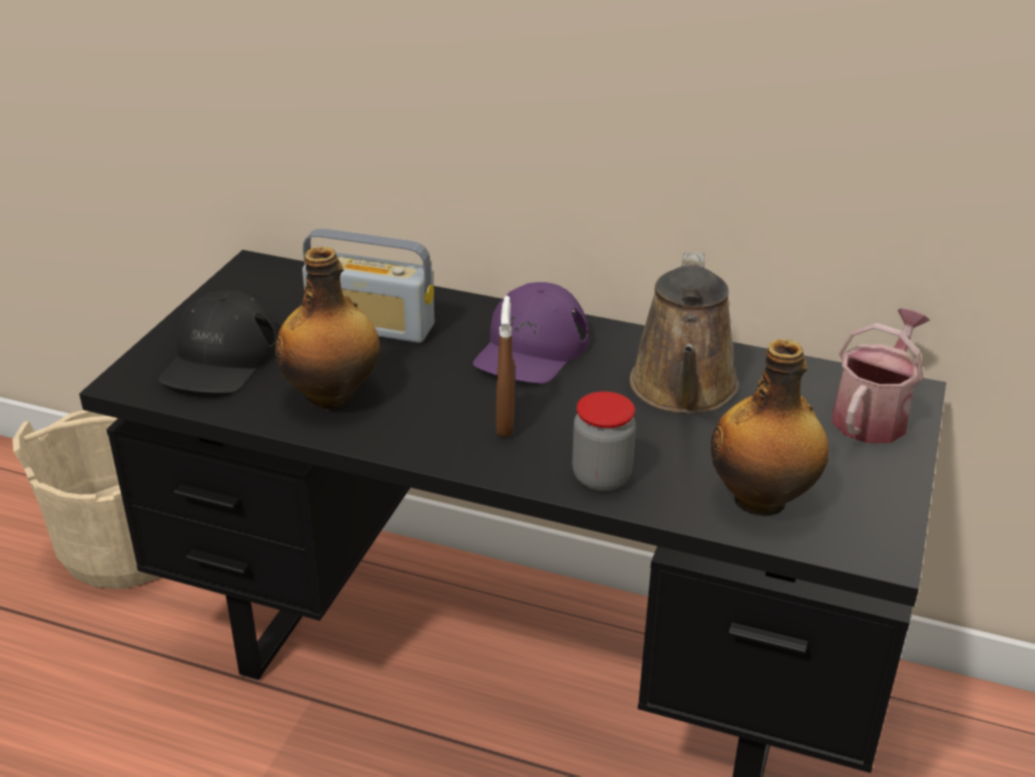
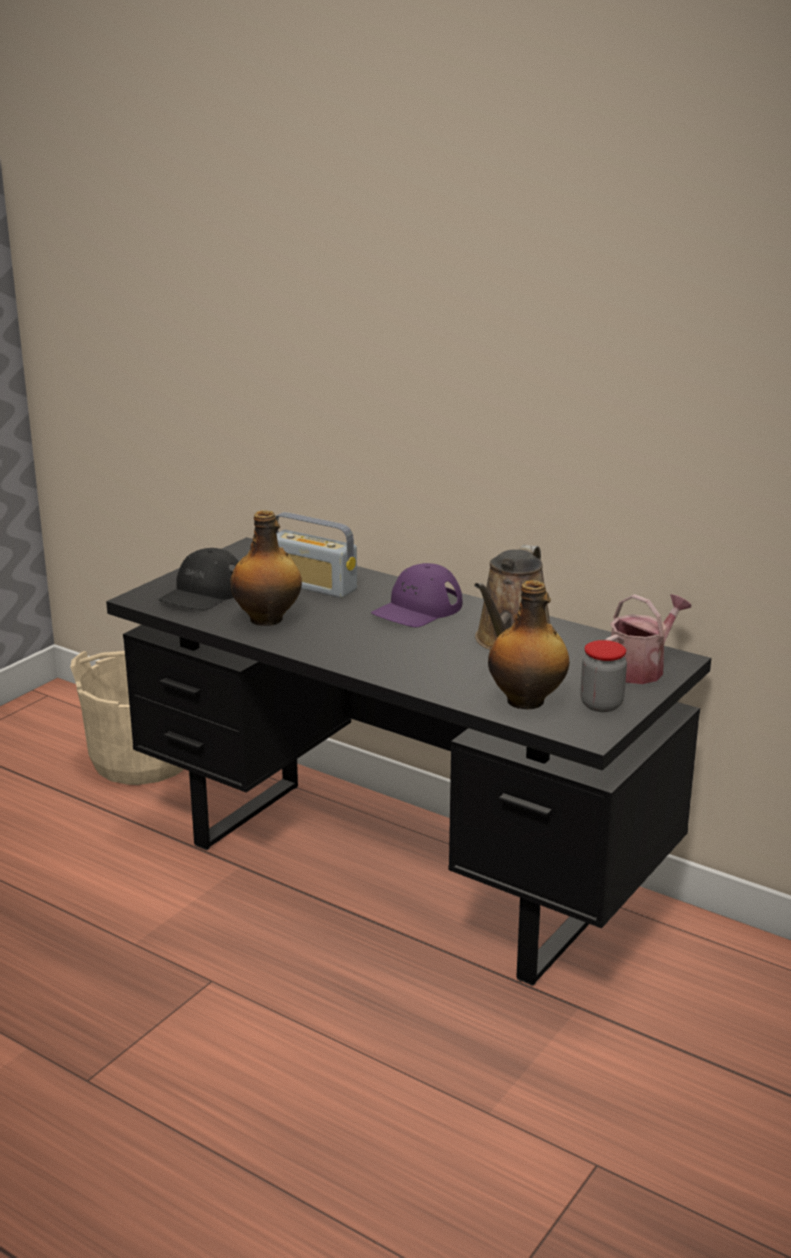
camera: 15 degrees right, 10 degrees down
brown spray bottle [496,296,515,437] -> none
jar [572,392,636,491] -> jar moved to [580,640,627,712]

